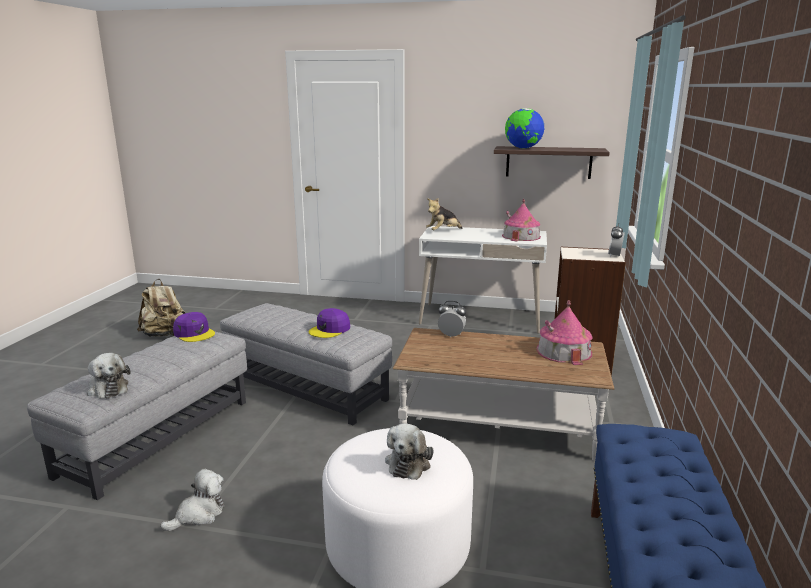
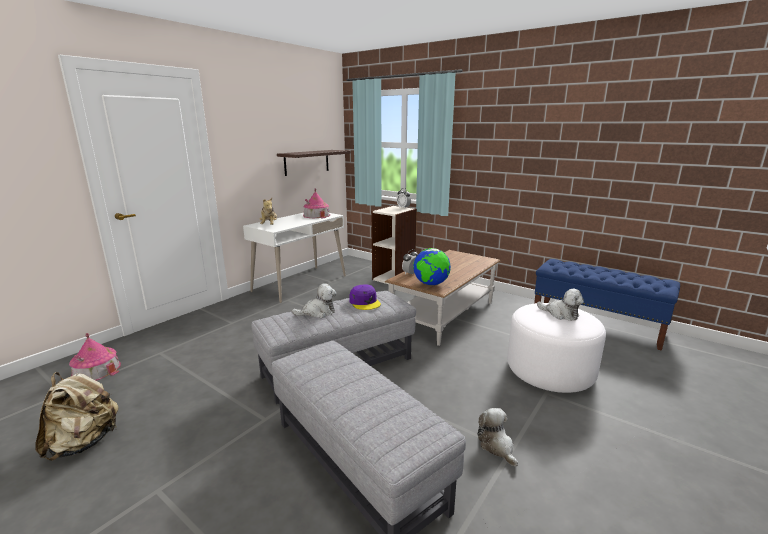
camera: 65 degrees left, 0 degrees up
plush toy [87,353,131,399] -> plush toy moved to [292,283,336,318]
purple cap [173,312,215,342] -> none
globe [505,108,544,149] -> globe moved to [413,248,451,285]
toy house [536,300,592,365] -> toy house moved to [69,333,121,380]

